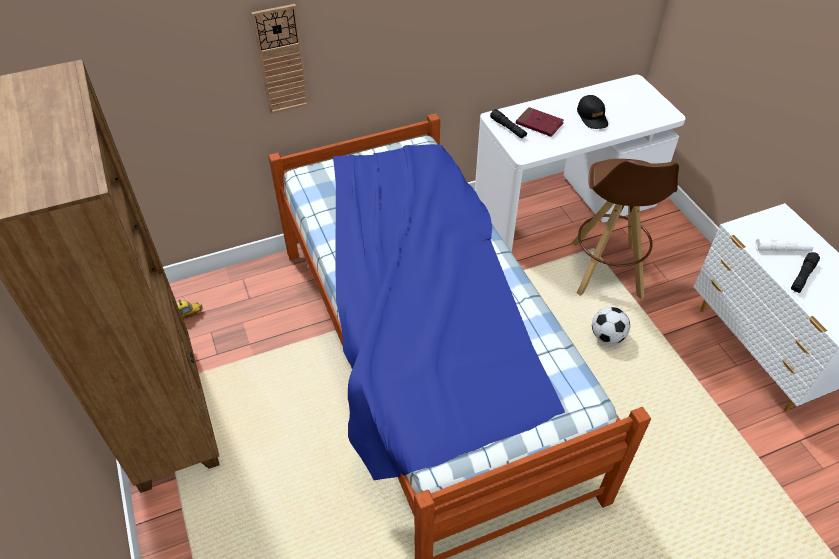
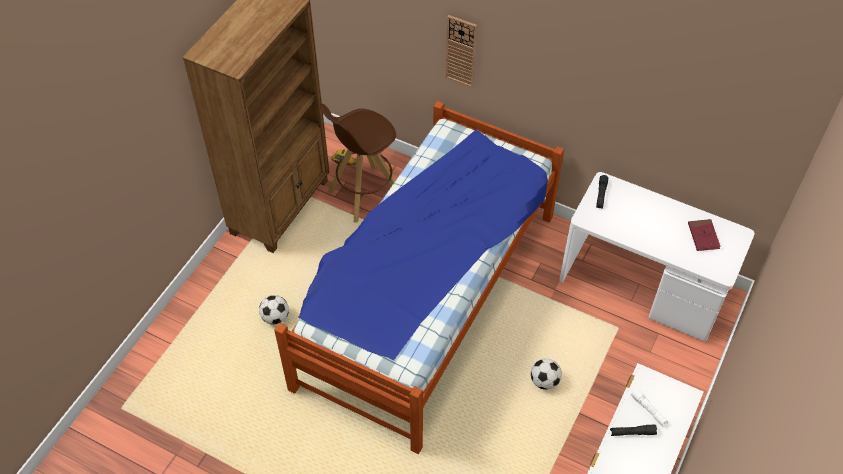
camera: 50 degrees right, 5 degrees up
red book [516,107,564,137] -> red book moved to [688,219,721,251]
brown stool [572,159,679,299] -> brown stool moved to [320,104,396,223]
black cap [577,95,608,129] -> none
none -> football [259,295,289,325]

